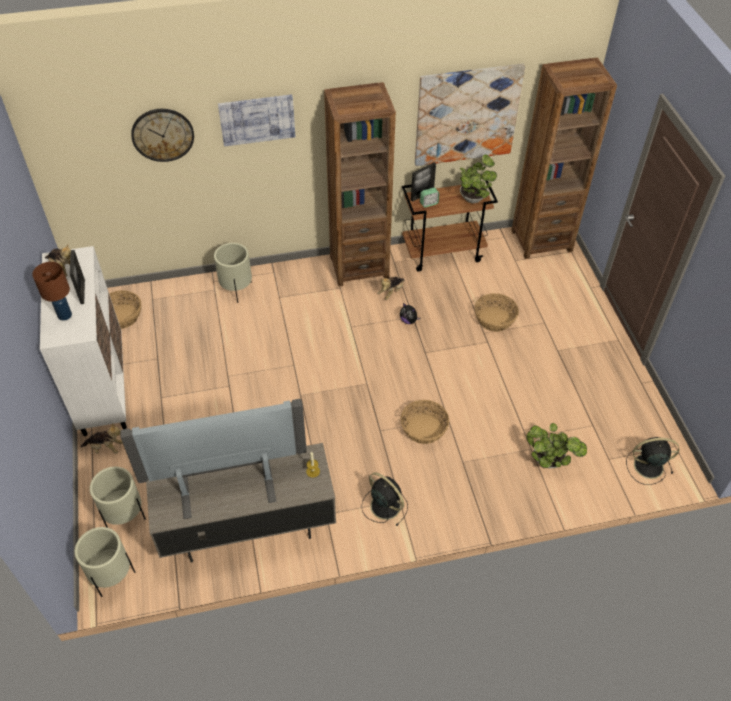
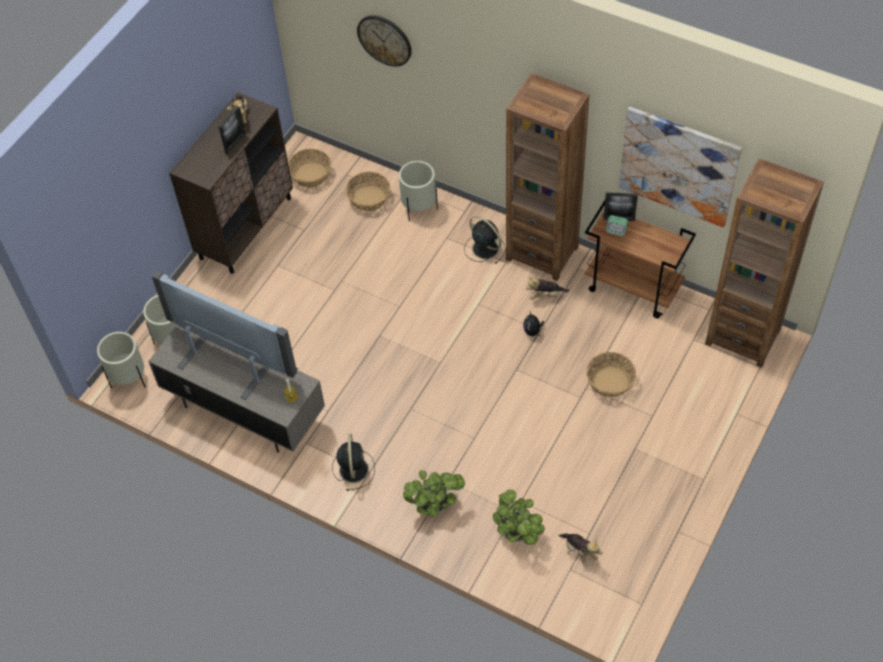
camera: 45 degrees right, 5 degrees up
brown table lamp [32,262,72,321] -> none
white cabinet [40,246,127,436] -> brown cabinet [169,92,293,274]
plush toy [81,422,123,454] -> plush toy moved to [558,534,603,567]
picture [218,94,295,146] -> none
basket [400,400,449,444] -> basket moved to [346,172,390,212]
potted plant [457,154,497,203] -> potted plant moved to [403,470,465,517]
black fan [626,437,679,485] -> black fan moved to [464,216,506,264]

